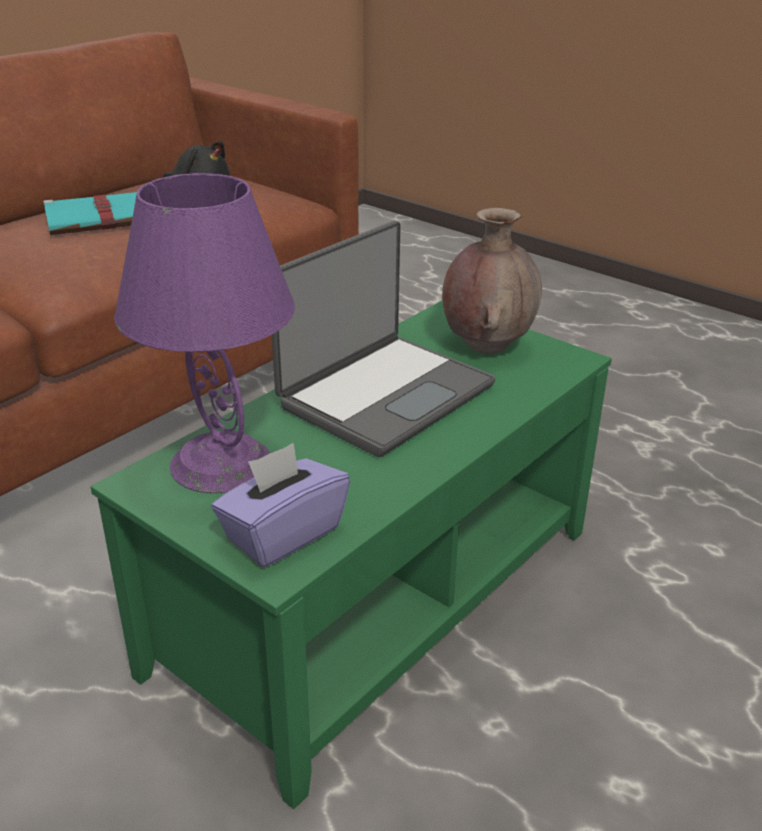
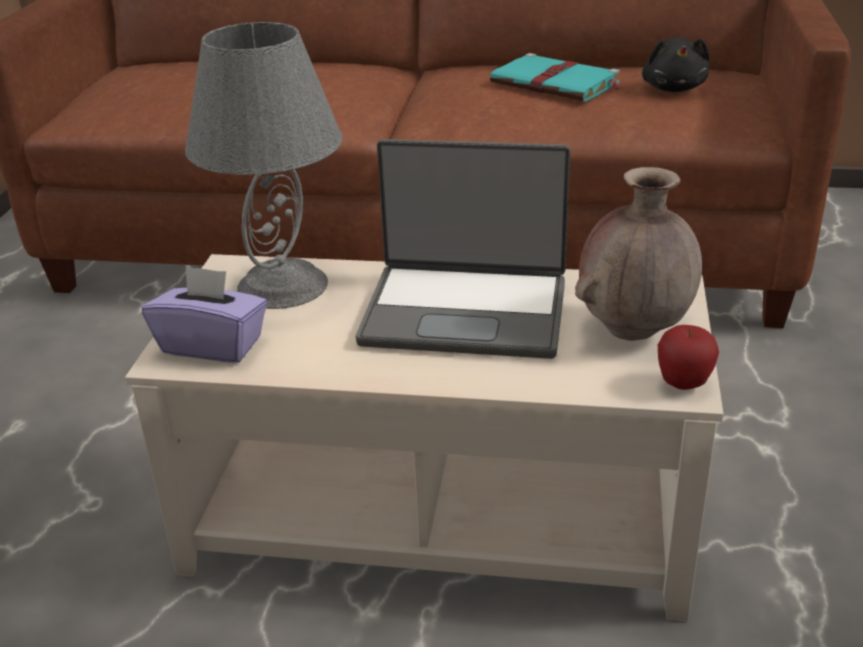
camera: 60 degrees right, 0 degrees up
green coffee table [90,301,612,809] -> beige coffee table [125,254,723,621]
purple table lamp [114,173,295,494] -> grey table lamp [185,22,342,309]
none -> apple [658,325,719,390]

